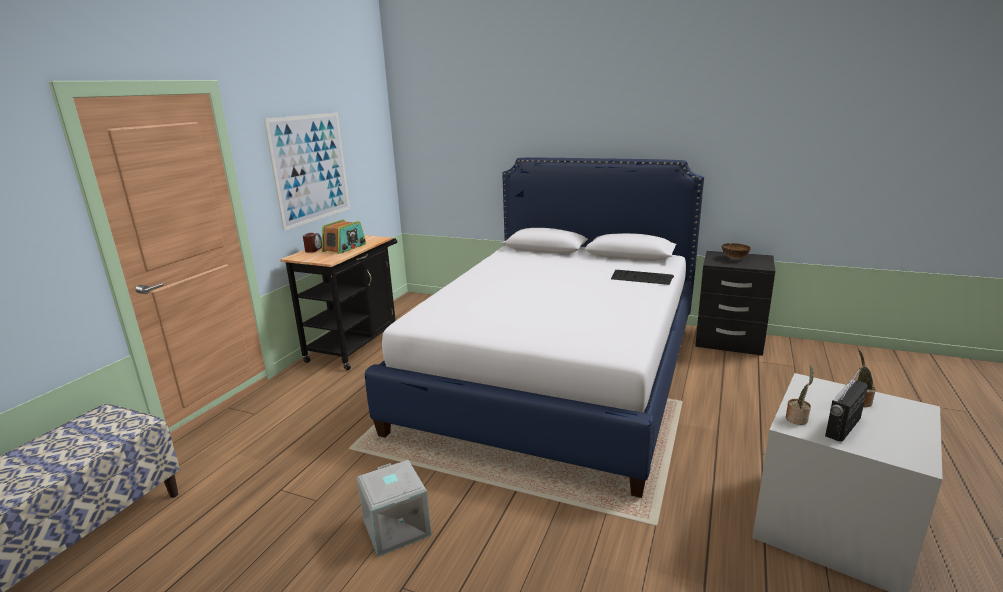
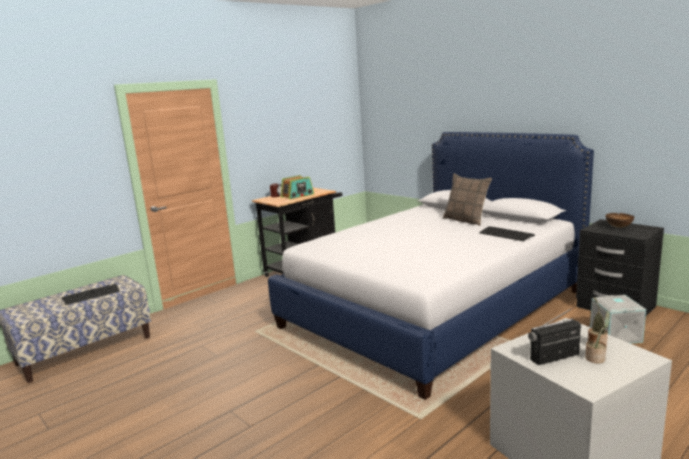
camera: 25 degrees right, 5 degrees down
picture [264,113,350,231] -> none
grey storage box [357,460,431,556] -> grey storage box moved to [590,295,646,344]
potted plant [786,365,814,425] -> potted plant moved to [585,311,610,364]
none -> keyboard [62,284,120,305]
none -> pillow [443,174,492,226]

